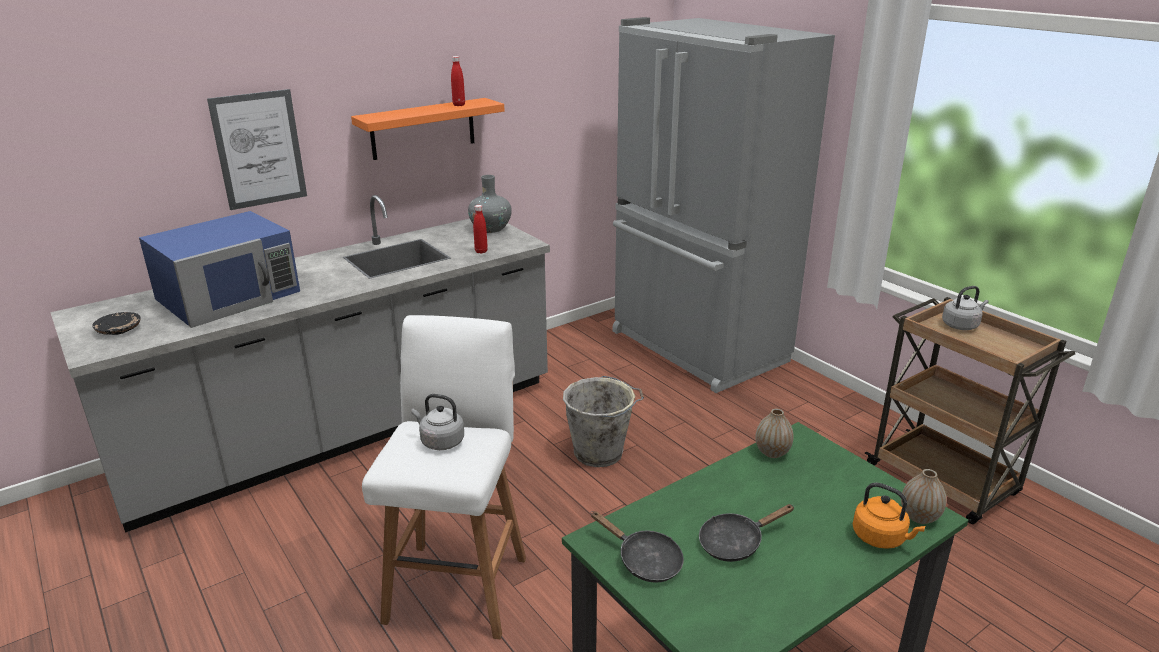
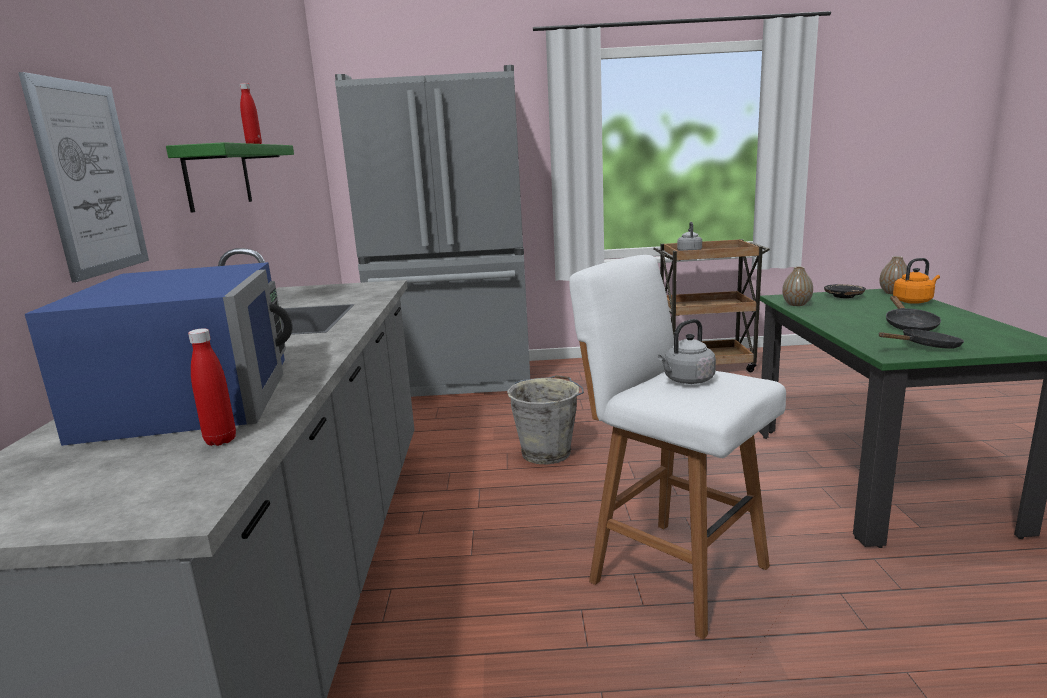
camera: 55 degrees left, 10 degrees down
black plate [92,312,141,335] -> black plate moved to [824,284,866,298]
orange shelf [351,98,505,160] -> green shelf [166,142,294,213]
grey vase [468,175,512,233] -> none
red bottle [473,205,488,254] -> red bottle moved to [188,328,236,446]

